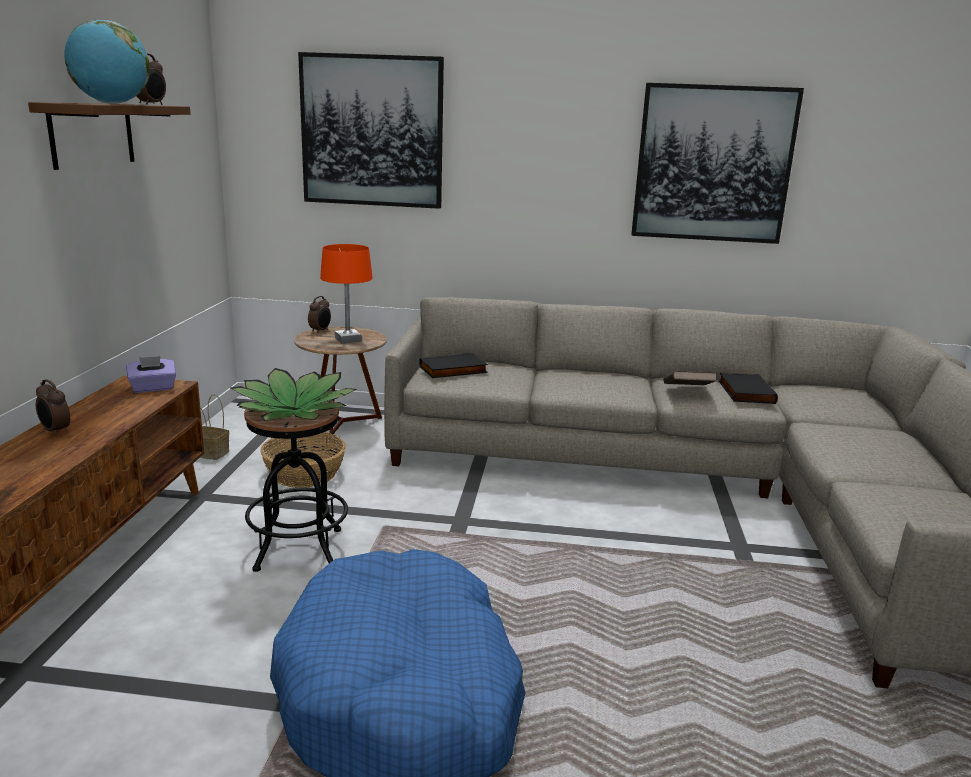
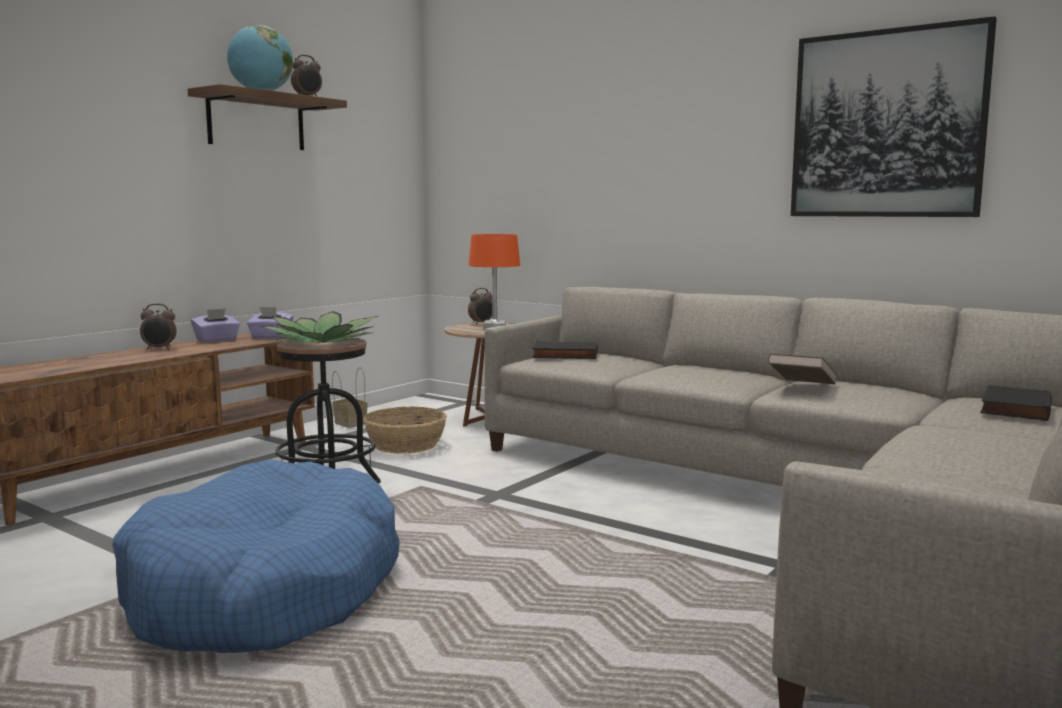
camera: 30 degrees right, 10 degrees down
alarm clock [36,379,70,436] -> alarm clock turned 75 degrees counterclockwise [140,304,177,350]
picture [298,52,444,209] -> none
black book [719,373,778,404] -> black book moved to [980,385,1052,421]
none -> purple tissue box [191,308,240,342]

